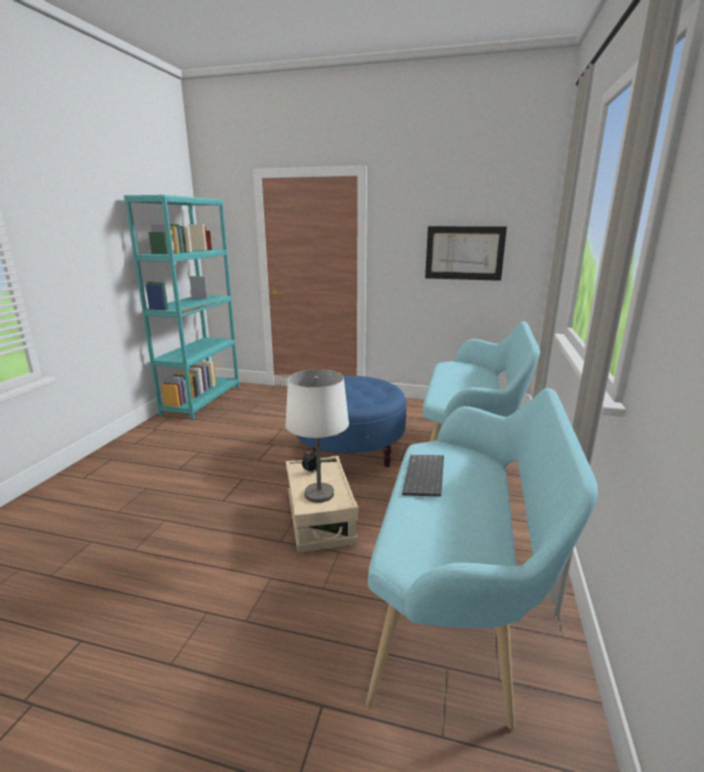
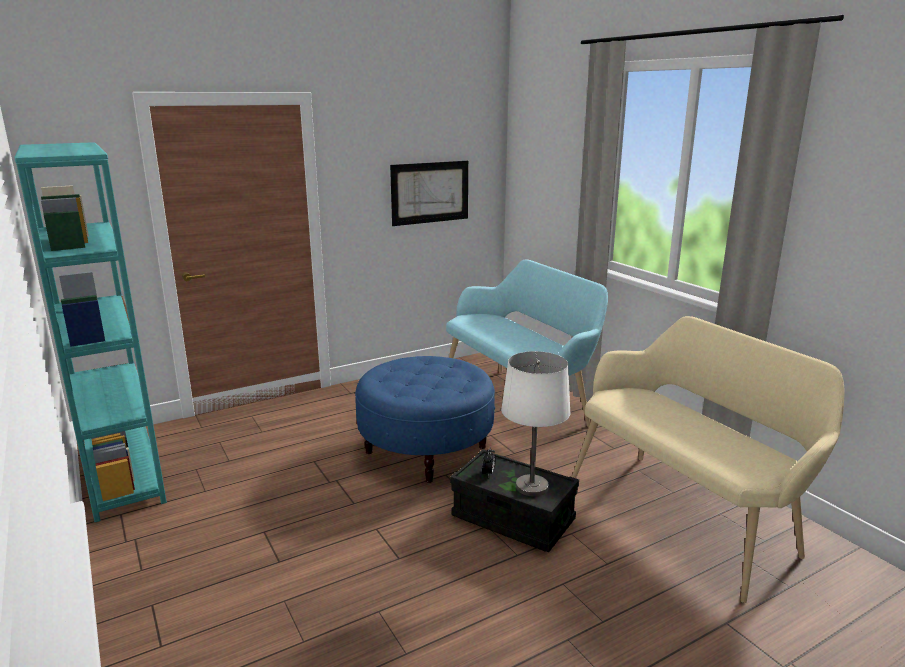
camera: 45 degrees left, 0 degrees up
beige storage box [286,456,358,552] -> black storage box [450,449,579,552]
turquoise bench [366,388,598,729] -> beige bench [572,316,844,603]
keyboard [402,455,444,497] -> none

